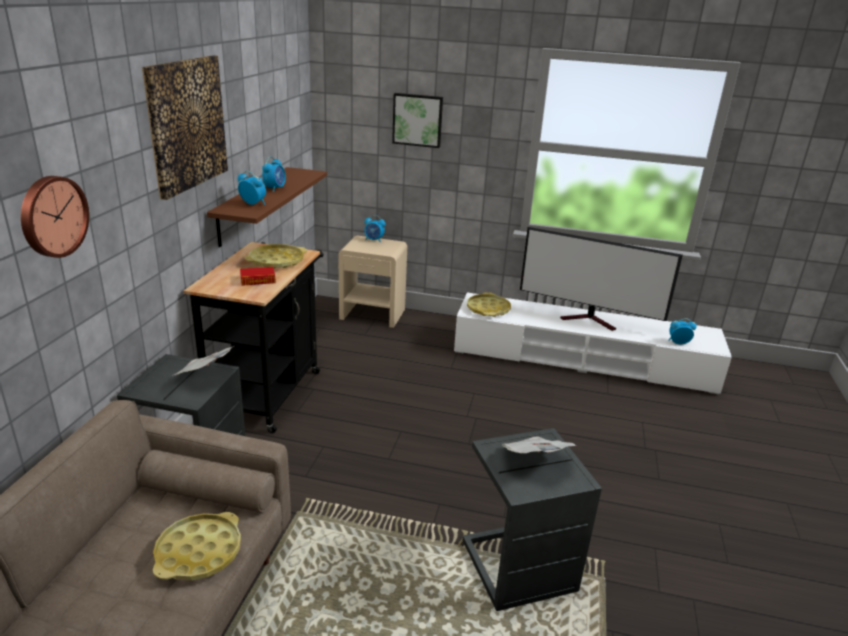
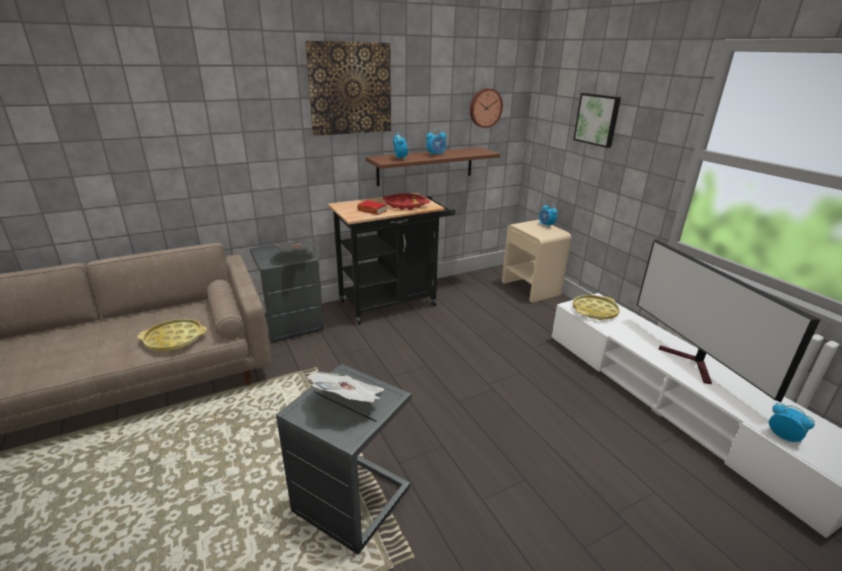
camera: 50 degrees right, 0 degrees up
wall clock [21,176,89,258] -> wall clock moved to [470,88,503,128]
yellow tray [244,244,307,269] -> red tray [382,193,430,210]

